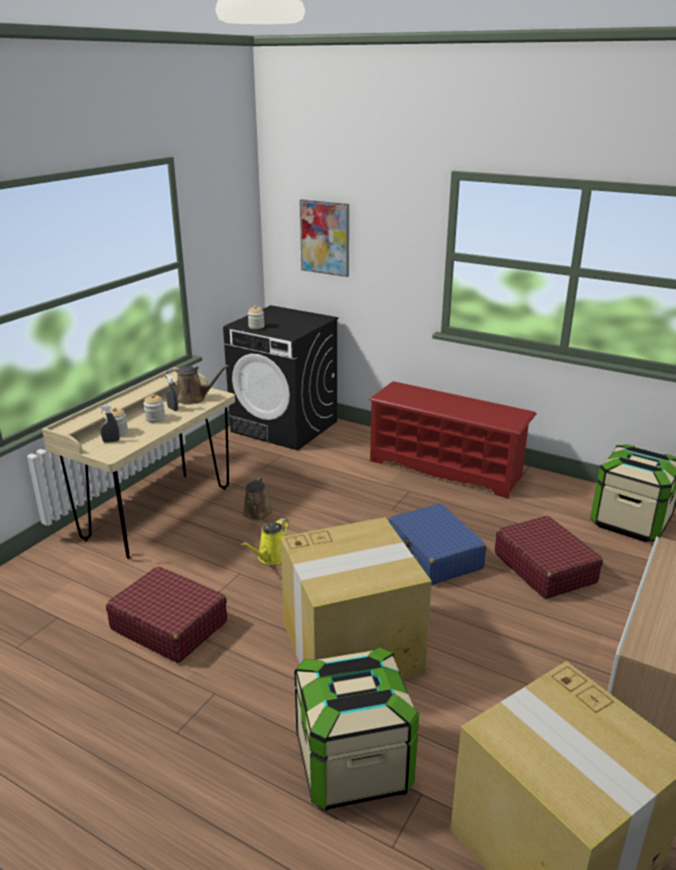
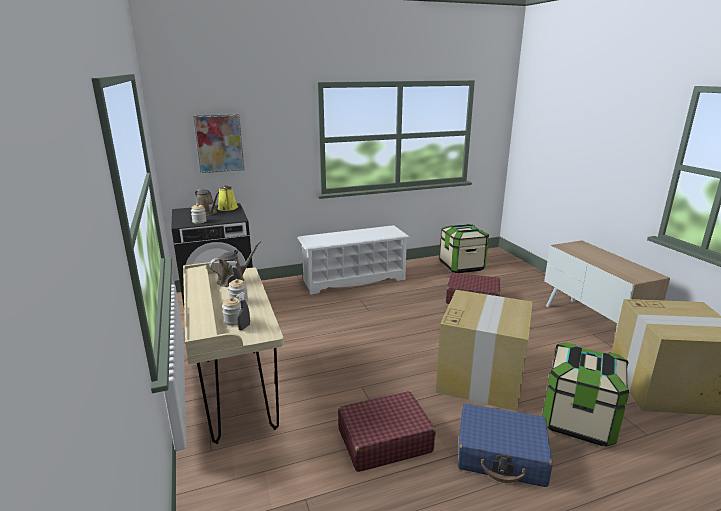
camera: 50 degrees left, 5 degrees down
yellow watering can [241,518,289,565] -> yellow watering can moved to [218,185,238,211]
brown watering can [243,477,272,520] -> brown watering can moved to [195,189,219,216]
red shoe rack [368,381,536,499] -> white shoe rack [297,225,409,295]
blue suitcase [389,503,487,585] -> blue suitcase moved to [458,403,553,487]

